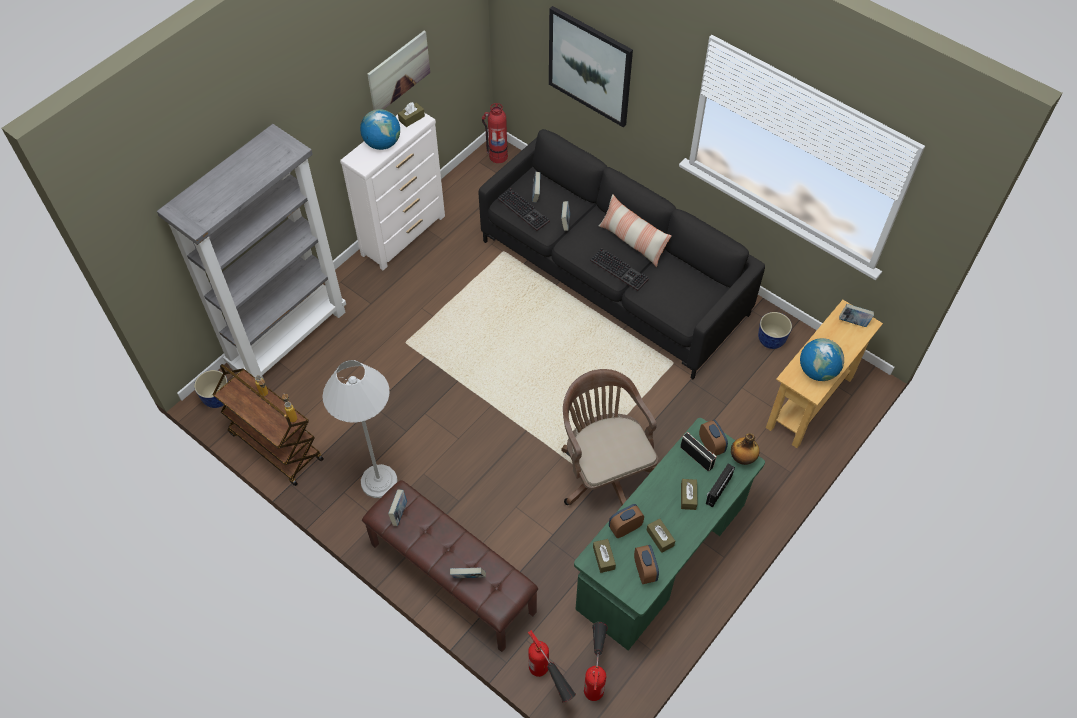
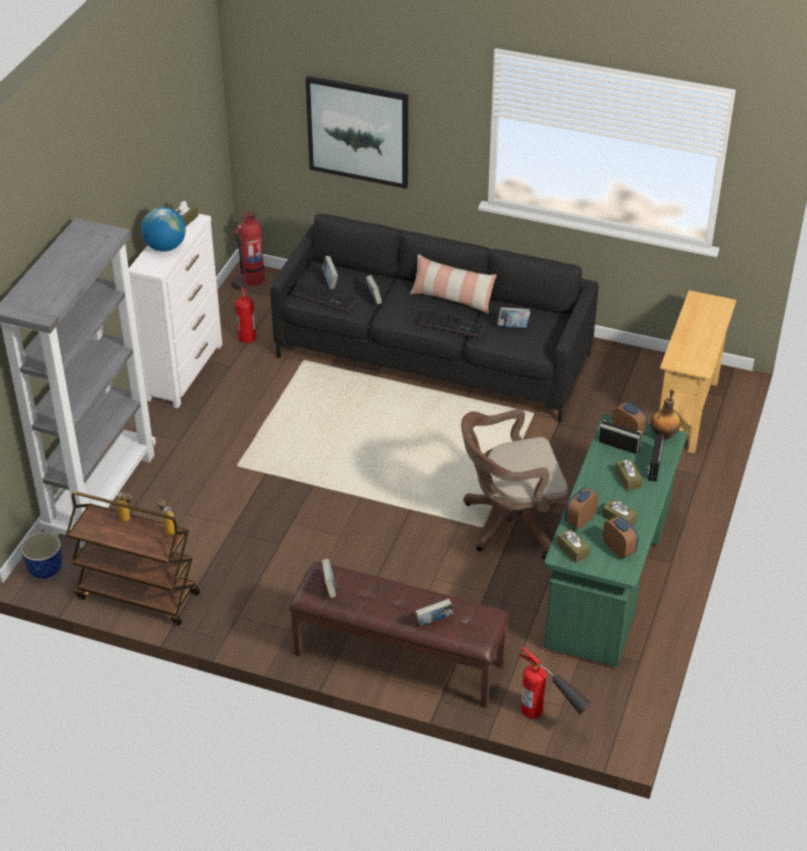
camera: 20 degrees left, 15 degrees down
white floor lamp [323,360,398,498] -> none
picture [367,31,430,110] -> none
brown office chair [561,369,658,506] -> brown office chair turned 60 degrees counterclockwise [461,409,568,560]
fire extinguisher [584,622,608,701] -> fire extinguisher moved to [231,276,256,343]
planter [758,312,792,349] -> none
globe [800,338,844,381] -> none
book [839,304,874,327] -> book moved to [497,307,530,328]

